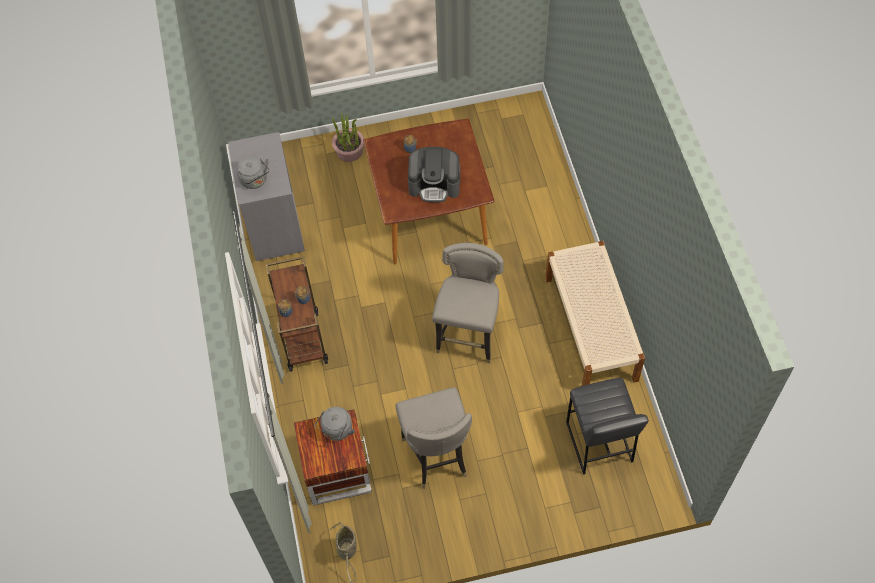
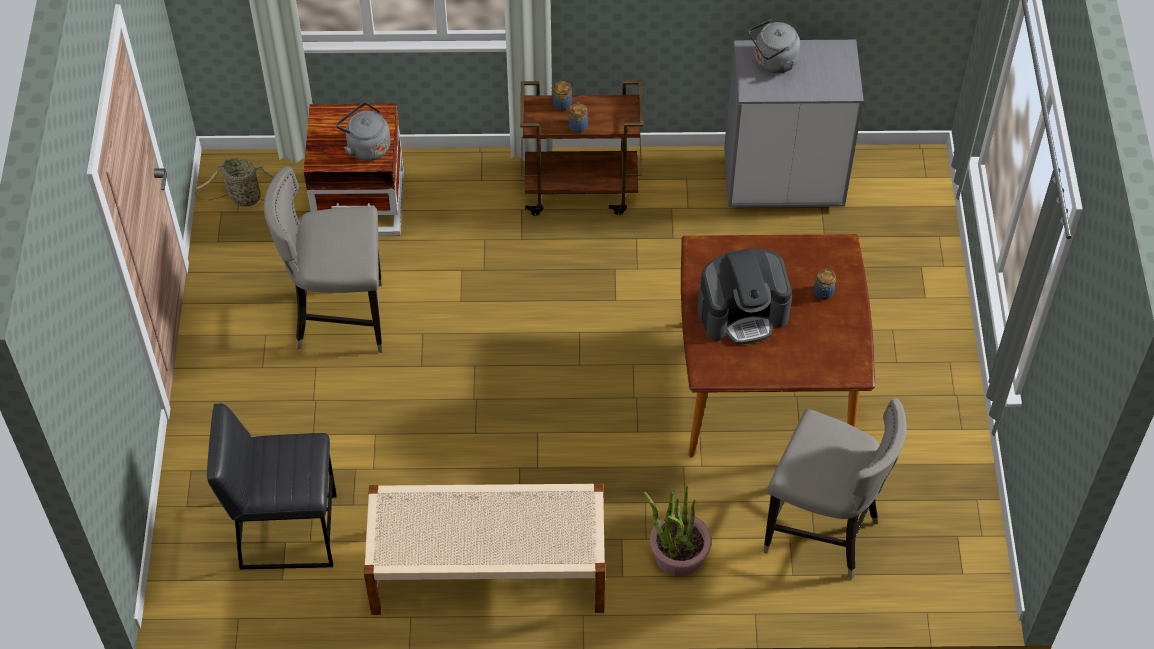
camera: 100 degrees right, 5 degrees down
potted plant [332,113,364,162] -> potted plant moved to [643,485,712,576]
coffee machine [408,147,460,203] -> coffee machine turned 120 degrees counterclockwise [697,248,792,344]
grey stool [432,243,504,363] -> grey stool moved to [763,398,907,580]

